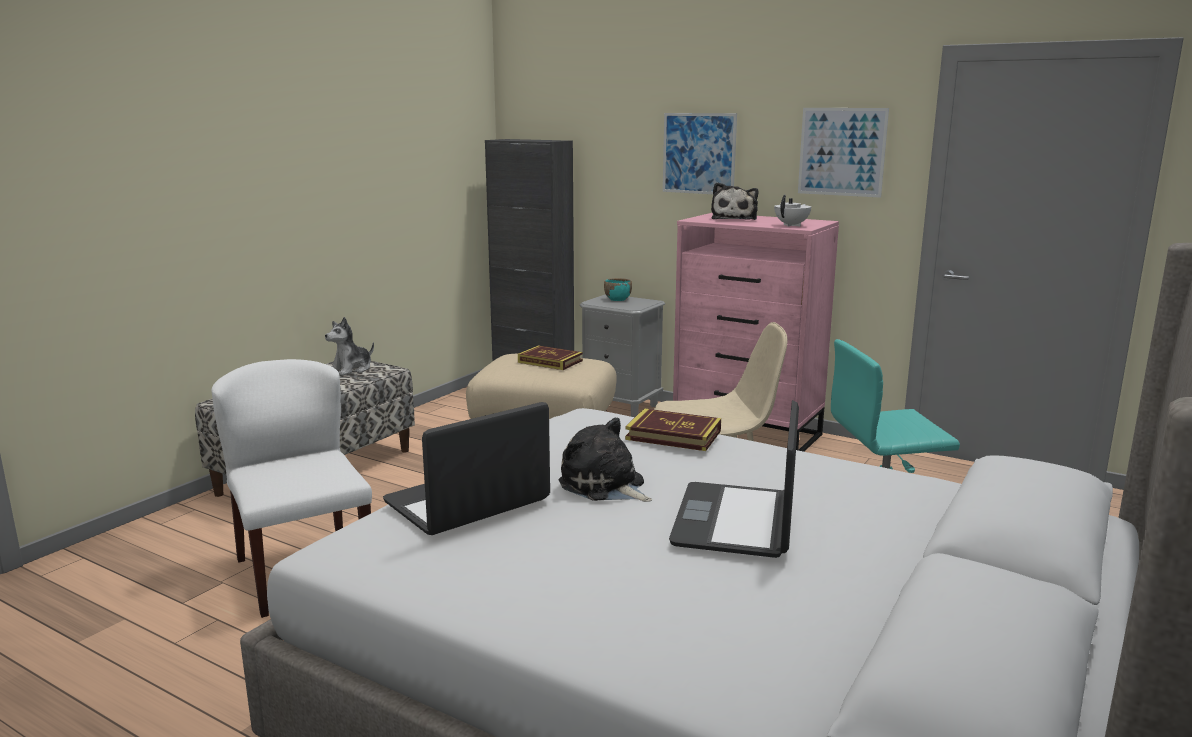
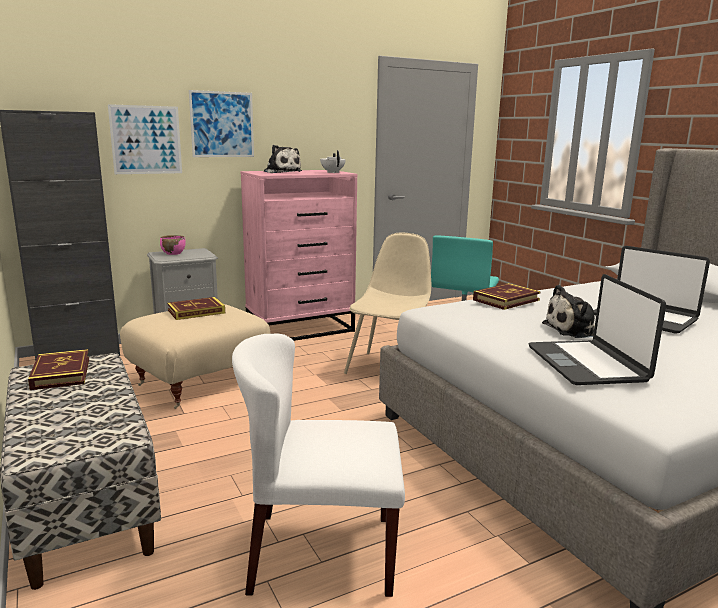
camera: 60 degrees left, 0 degrees up
plush toy [325,317,374,376] -> book [28,349,89,390]
turquoise bowl [604,278,632,301] -> pink bowl [160,235,185,255]
picture [798,108,889,198] -> picture moved to [108,104,182,174]

